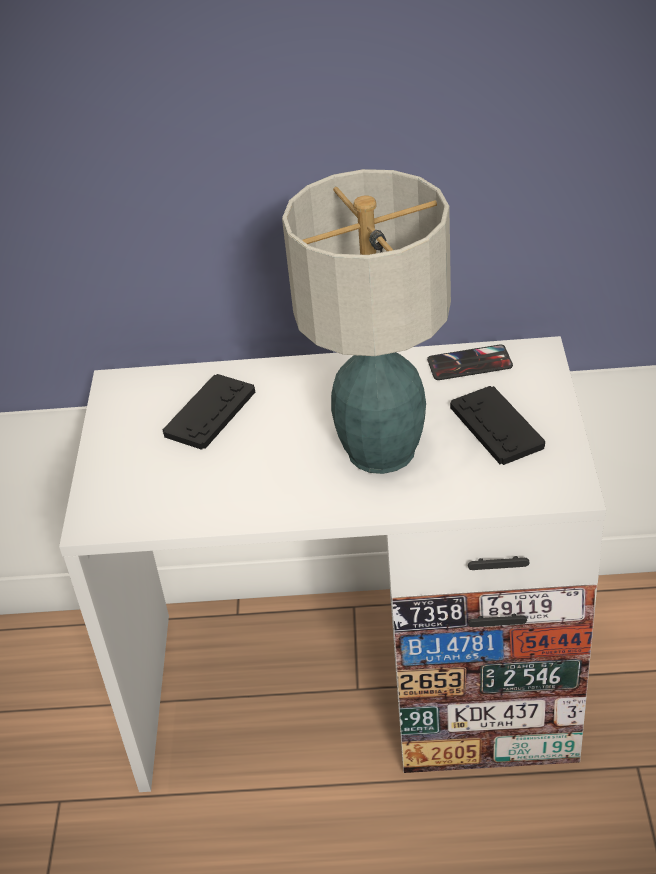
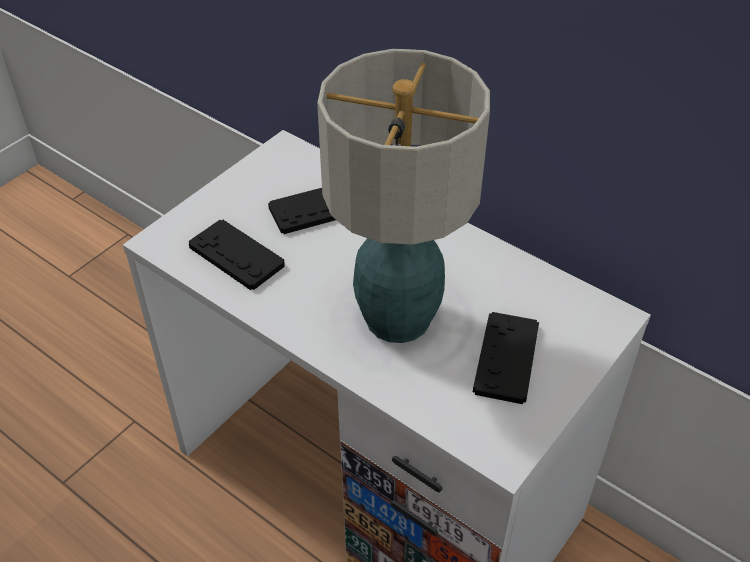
camera: 35 degrees right, 5 degrees up
phone [427,345,513,380] -> none
none -> black game controller [189,220,285,290]

